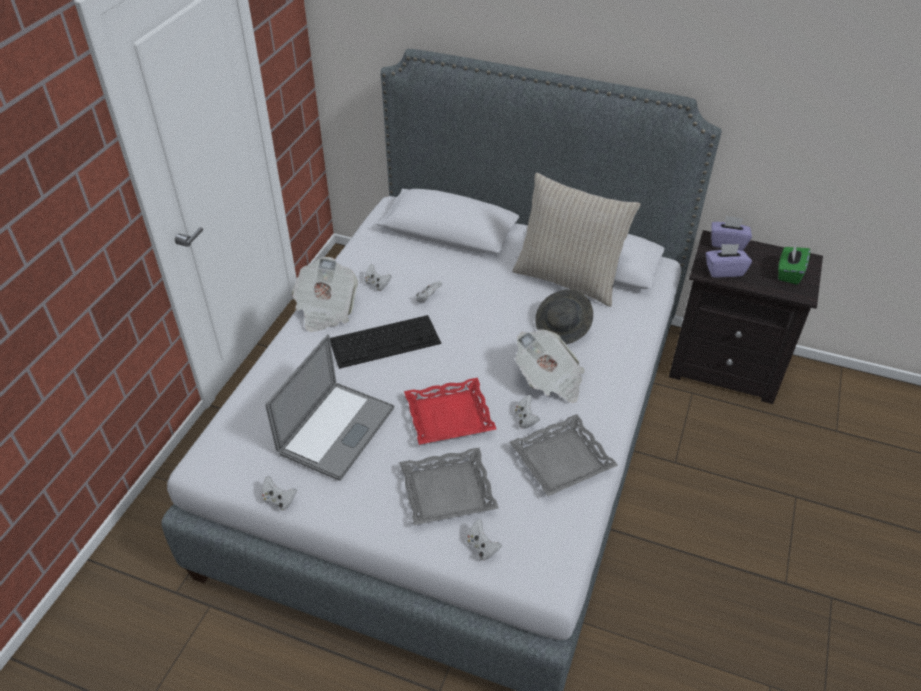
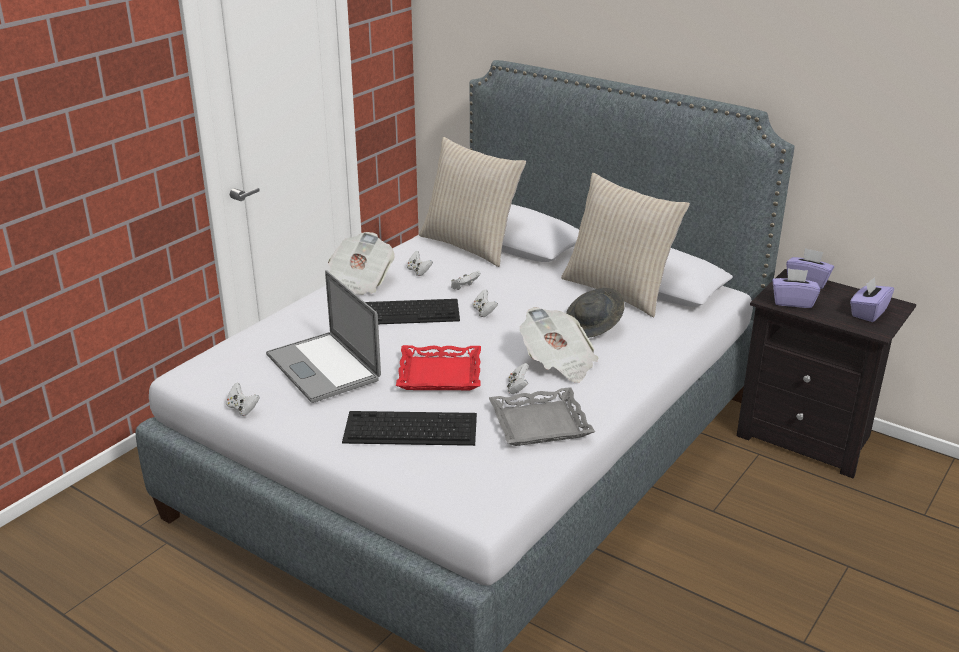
camera: 15 degrees right, 15 degrees down
laptop [265,334,395,481] -> laptop turned 105 degrees clockwise [266,270,381,403]
grey tray [399,448,498,525] -> keyboard [342,411,477,446]
white game controller [466,519,501,561] -> white game controller moved to [473,289,498,317]
green tissue box [778,244,810,284] -> purple tissue box [850,277,894,322]
none -> beige pillow [419,137,526,267]

